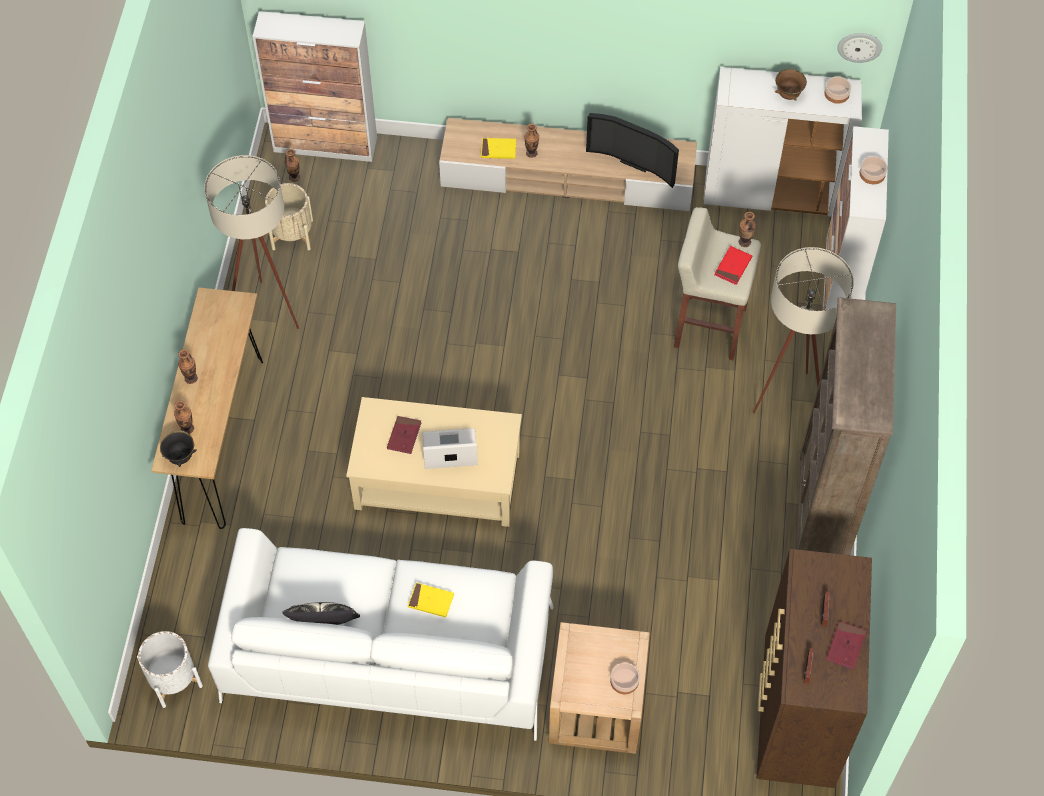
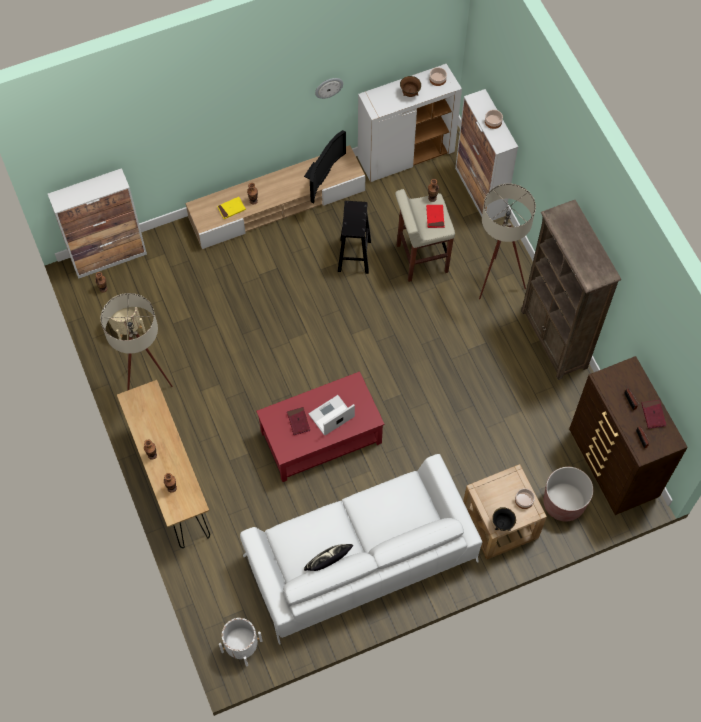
camera: 30 degrees left, 5 degrees up
black bowl [160,430,197,467] -> black bowl moved to [492,507,516,531]
beige coffee table [346,397,522,527] -> red coffee table [256,371,385,482]
yellow book [408,583,454,617] -> none
television [586,113,679,188] -> television turned 60 degrees counterclockwise [304,130,346,203]
wall clock [837,33,882,63] -> wall clock moved to [315,78,343,99]
none -> black stool [338,201,371,274]
none -> brown planter [543,467,593,522]

